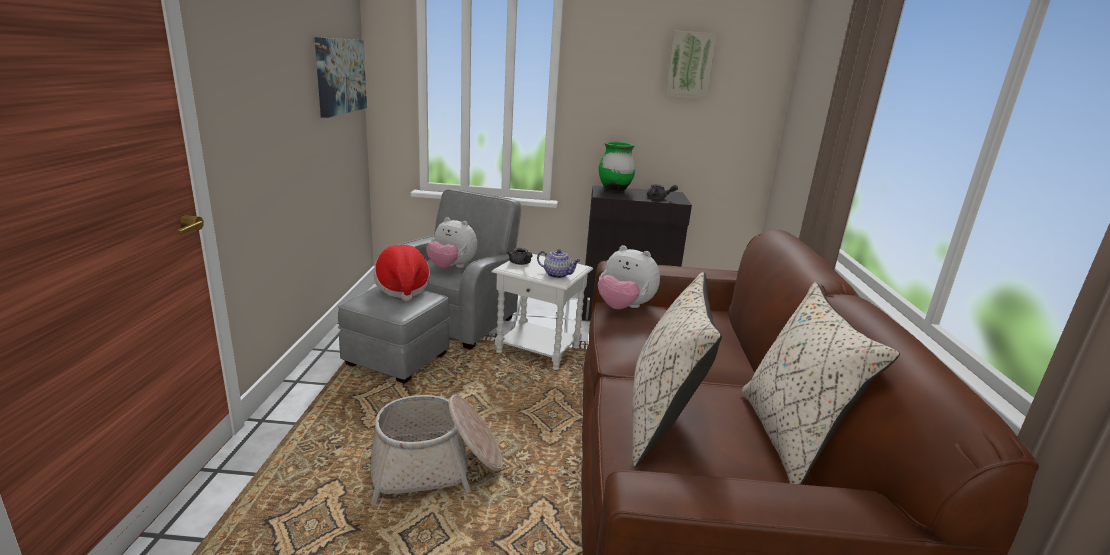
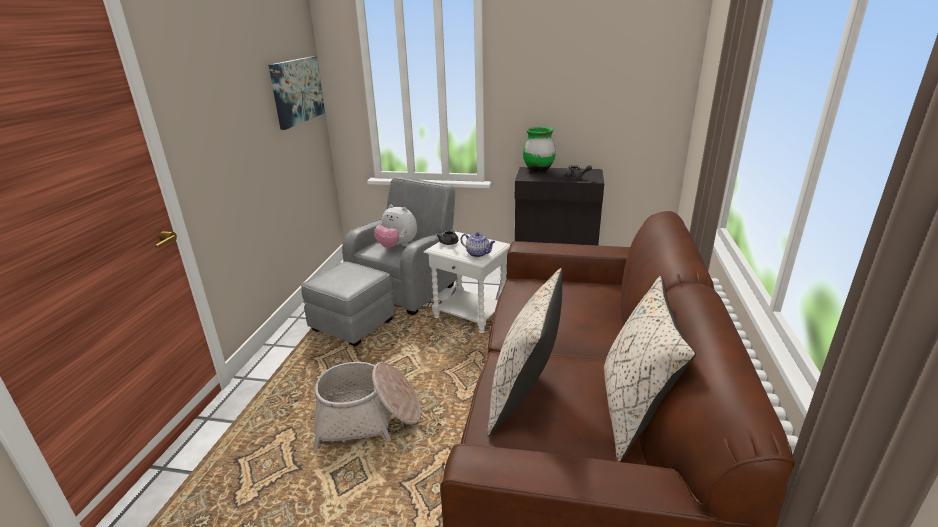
camera: 10 degrees right, 5 degrees up
hat [374,245,430,301] -> none
plush toy [598,245,660,309] -> none
picture [665,30,717,99] -> none

